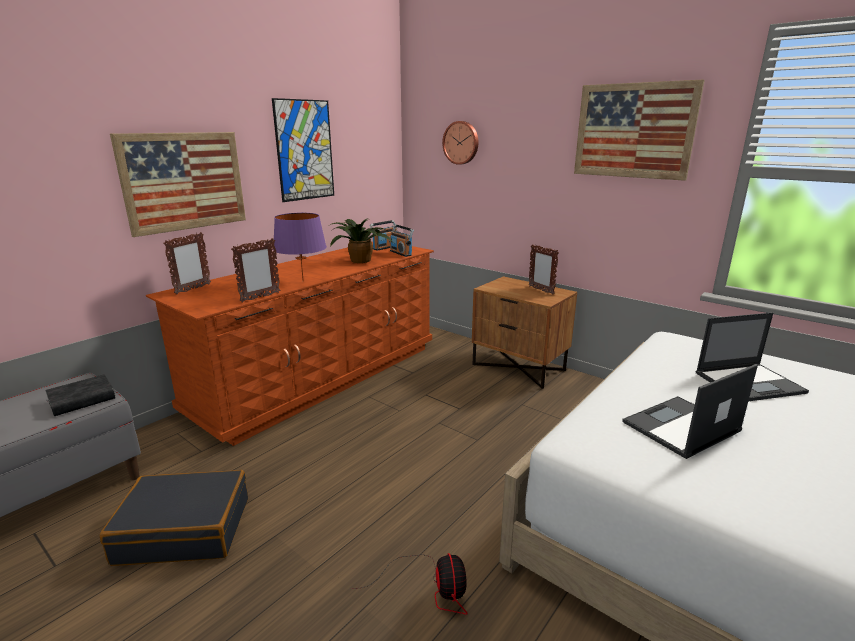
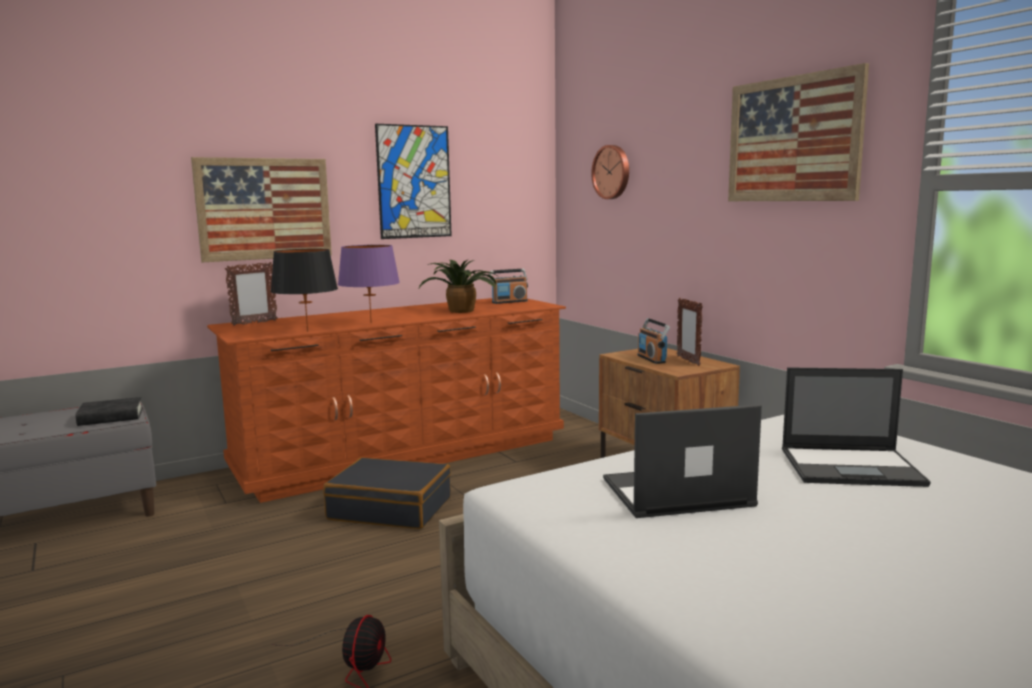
camera: 20 degrees right, 10 degrees down
black suitcase [100,470,248,566] -> black suitcase moved to [323,457,451,529]
picture frame [231,238,280,303] -> black table lamp [271,249,338,332]
radio [390,224,414,257] -> radio moved to [637,318,670,364]

